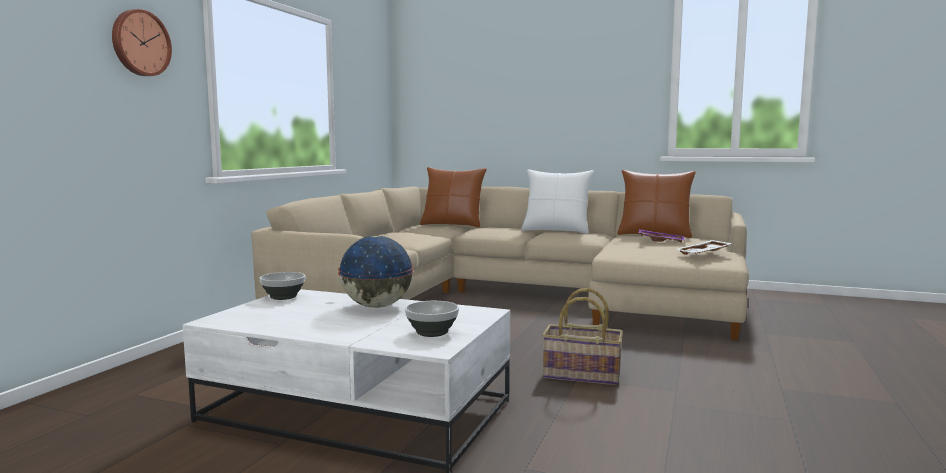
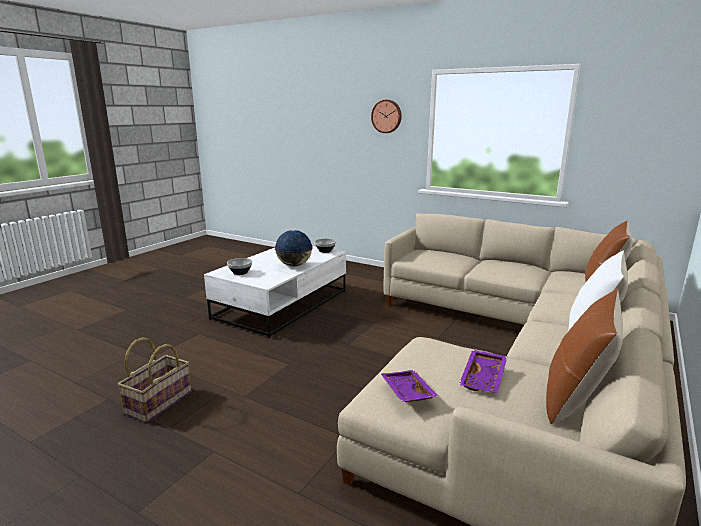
camera: 100 degrees right, 10 degrees up
basket [542,288,623,385] -> basket moved to [118,337,192,423]
white tray [677,240,733,255] -> purple tray [381,370,439,402]

